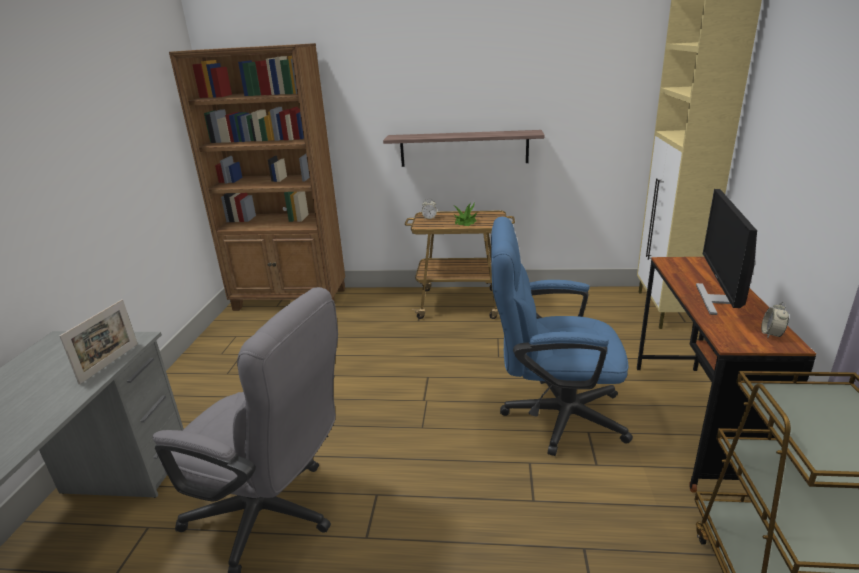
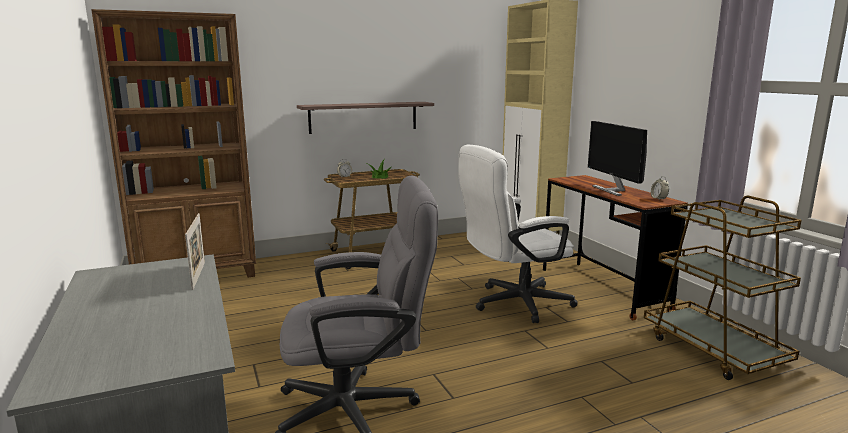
camera: 30 degrees left, 10 degrees down
blue office chair [491,217,633,456] -> white office chair [458,145,577,323]

